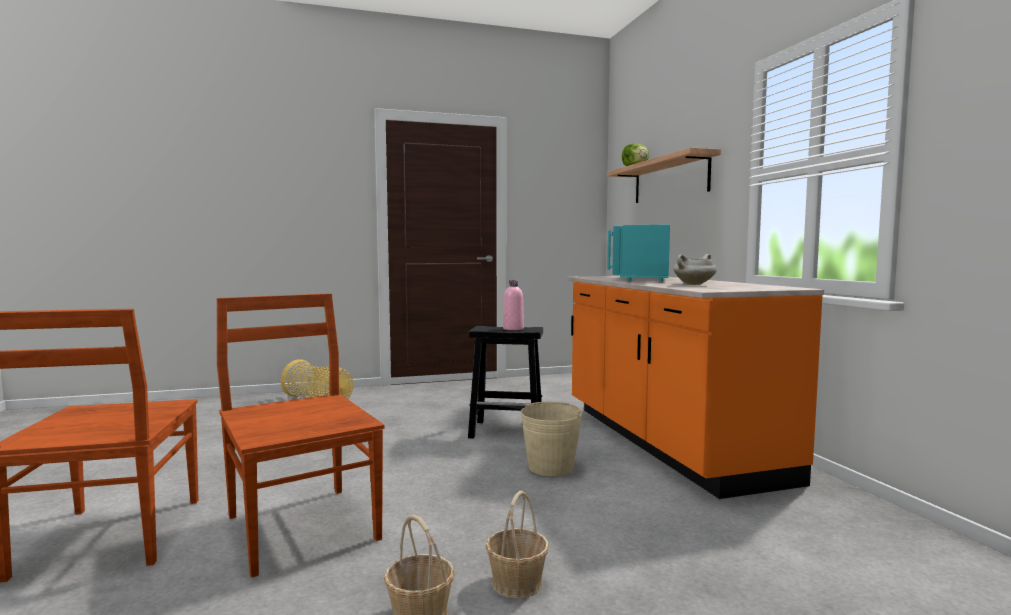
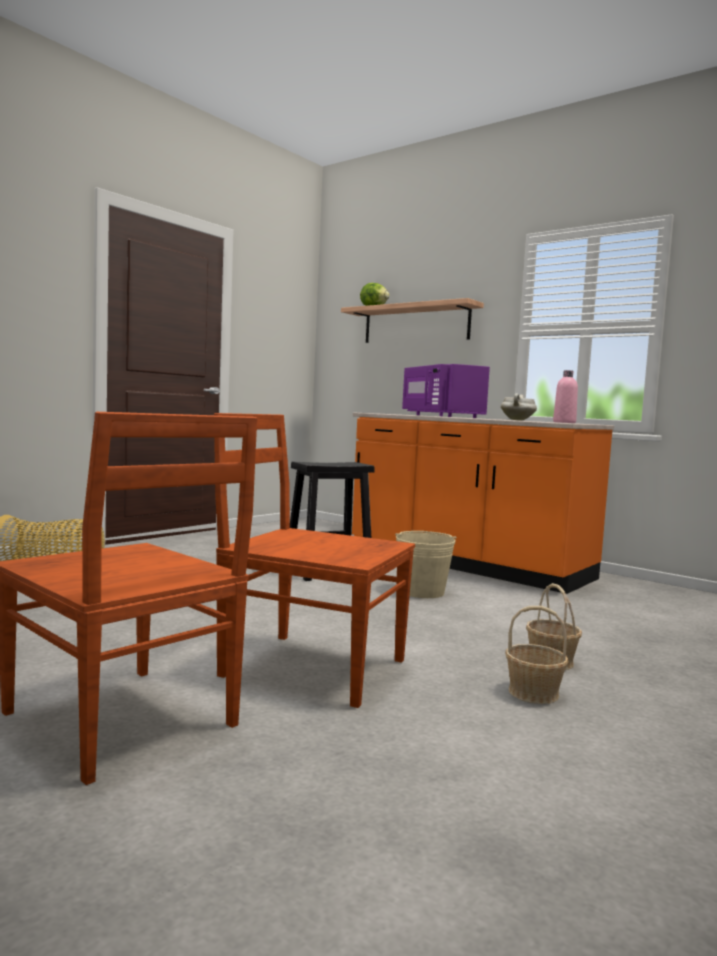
camera: 35 degrees left, 0 degrees up
pink bottle [503,280,524,330] -> pink bottle moved to [553,370,578,423]
turquoise microwave [607,225,670,282] -> purple microwave [402,364,490,418]

